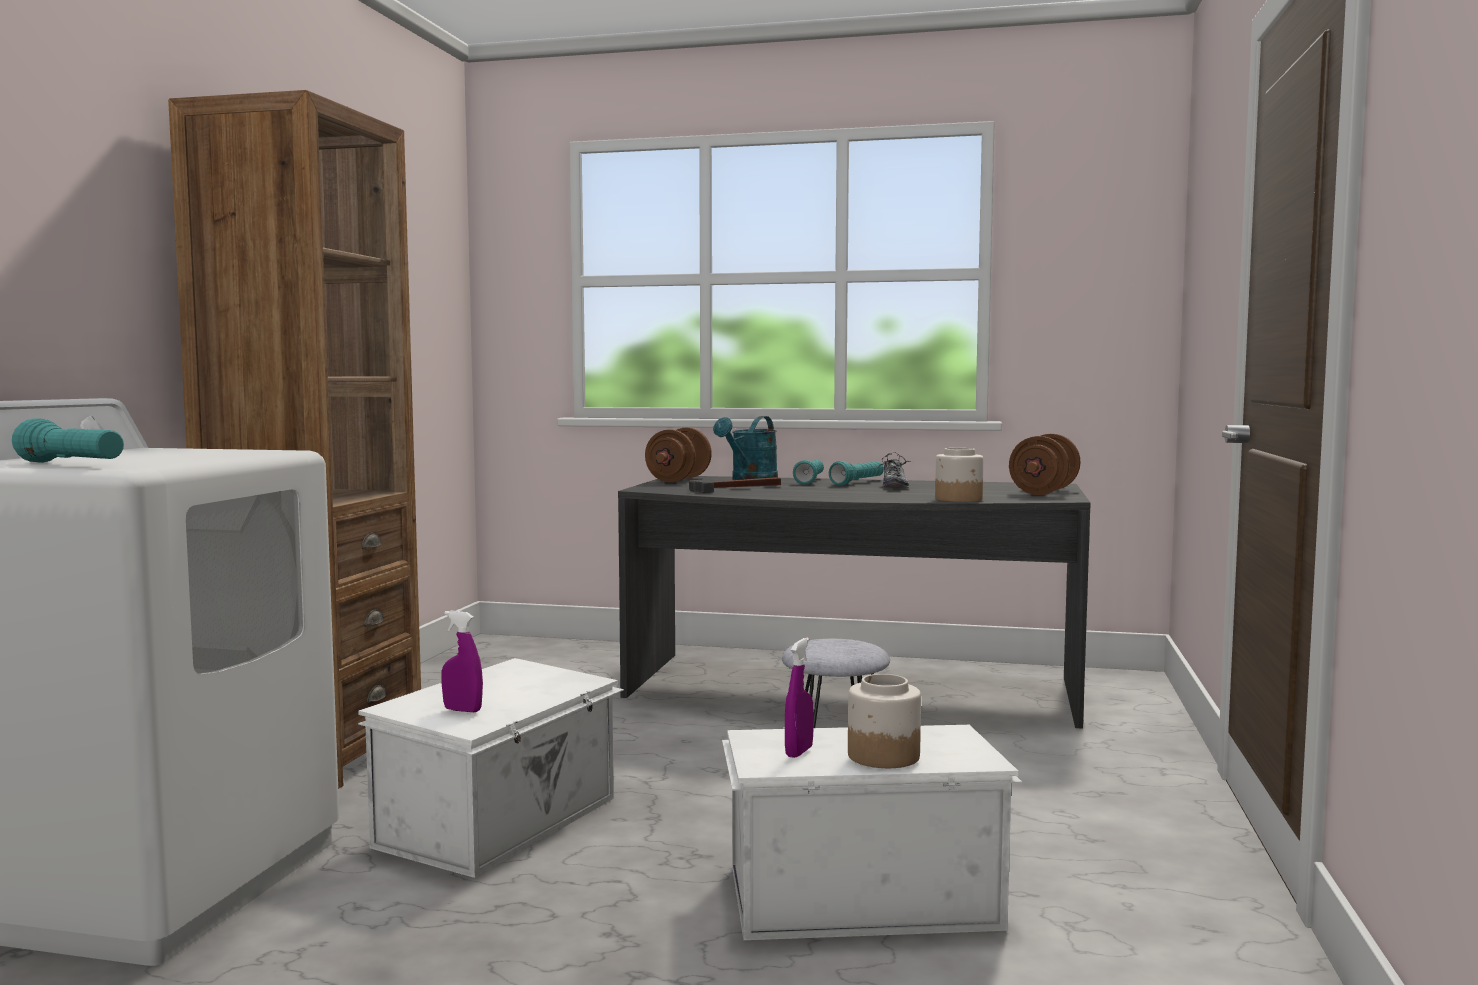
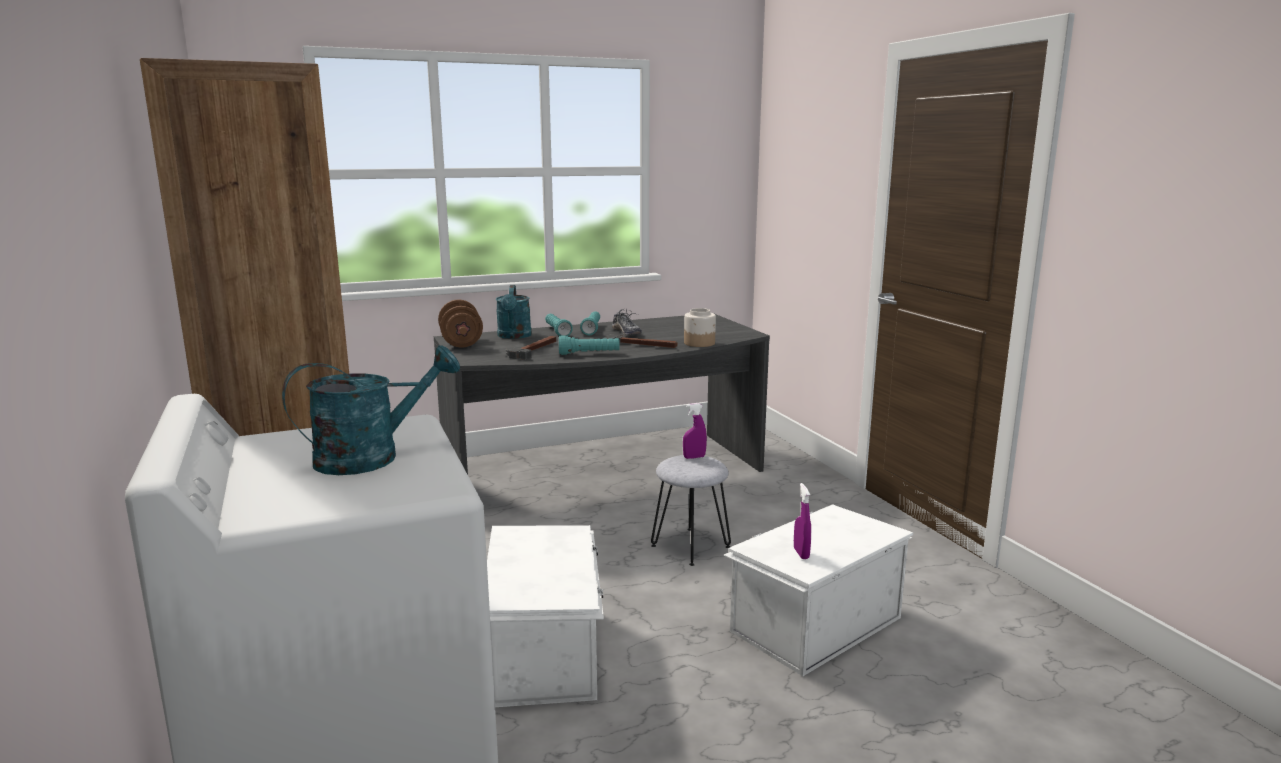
camera: 35 degrees left, 10 degrees up
turquoise flashlight [12,418,124,463] -> turquoise flashlight moved to [559,335,620,355]
purple spray bottle [441,611,483,712] -> purple spray bottle moved to [683,403,707,459]
jar [848,674,921,768] -> none
brown dumbbell [1009,434,1081,495] -> none
none -> turquoise watering can [282,345,460,475]
none -> hammer [603,334,677,348]

